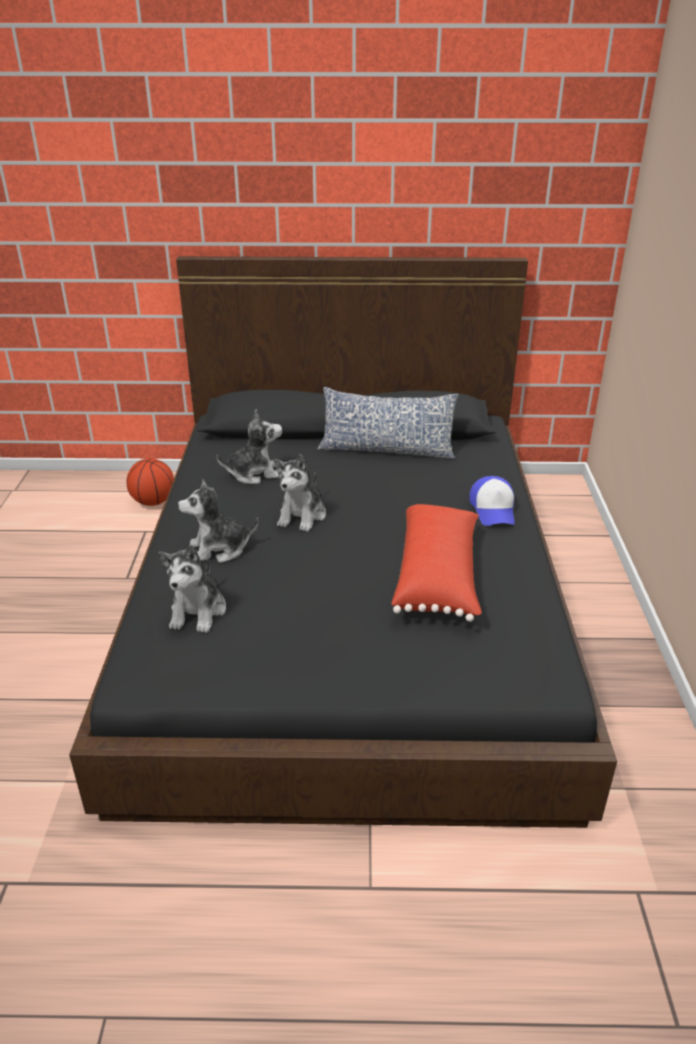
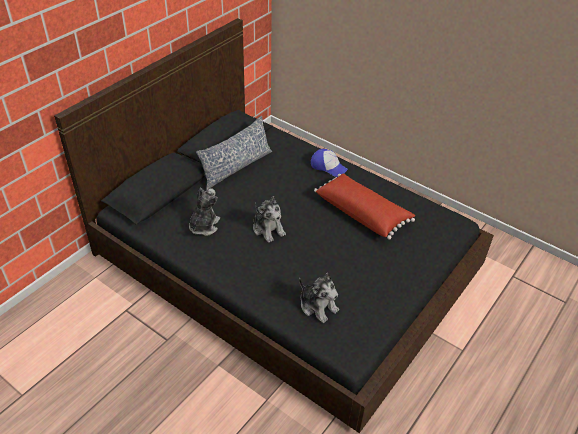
camera: 55 degrees left, 10 degrees up
basketball [126,458,174,506] -> none
plush toy [178,479,259,563] -> none

